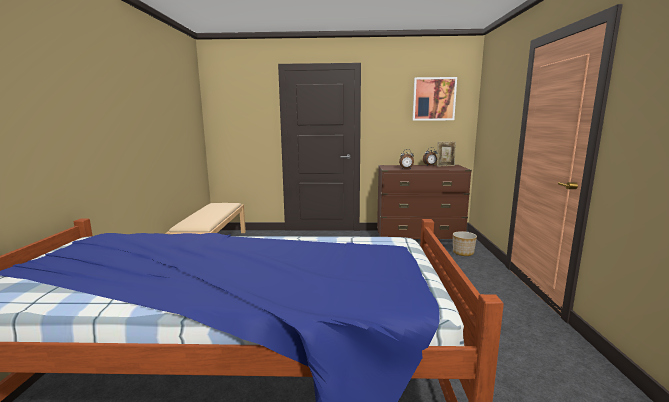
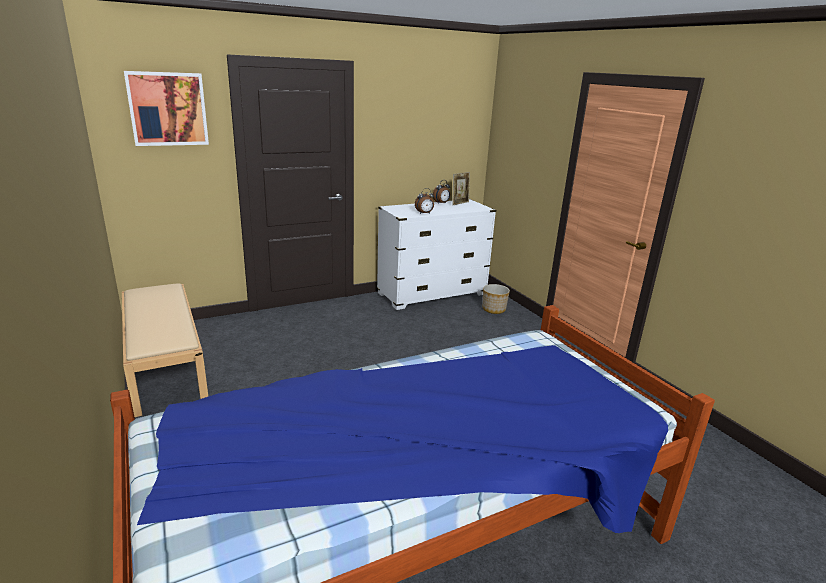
camera: 30 degrees left, 10 degrees up
brown dresser [377,165,472,239] -> white dresser [377,199,496,310]
picture [412,77,457,121] -> picture moved to [124,71,209,146]

